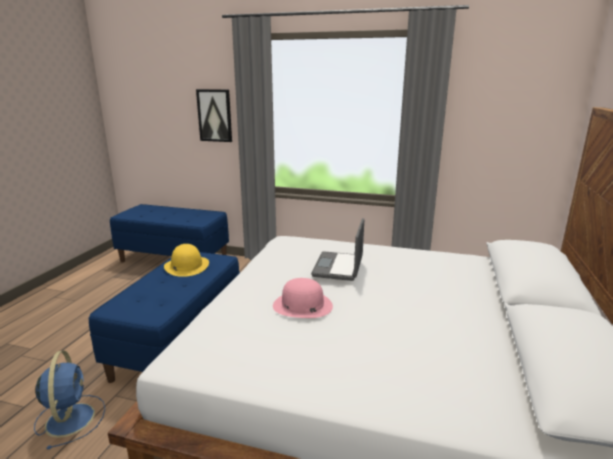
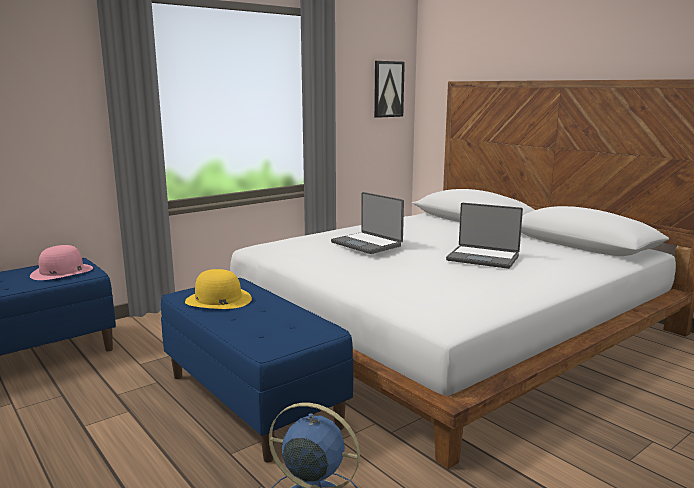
camera: 55 degrees left, 5 degrees down
picture [196,89,232,142] -> picture moved to [374,61,405,118]
pink hat [273,278,333,318] -> pink hat moved to [30,245,93,280]
none -> laptop [446,203,523,269]

